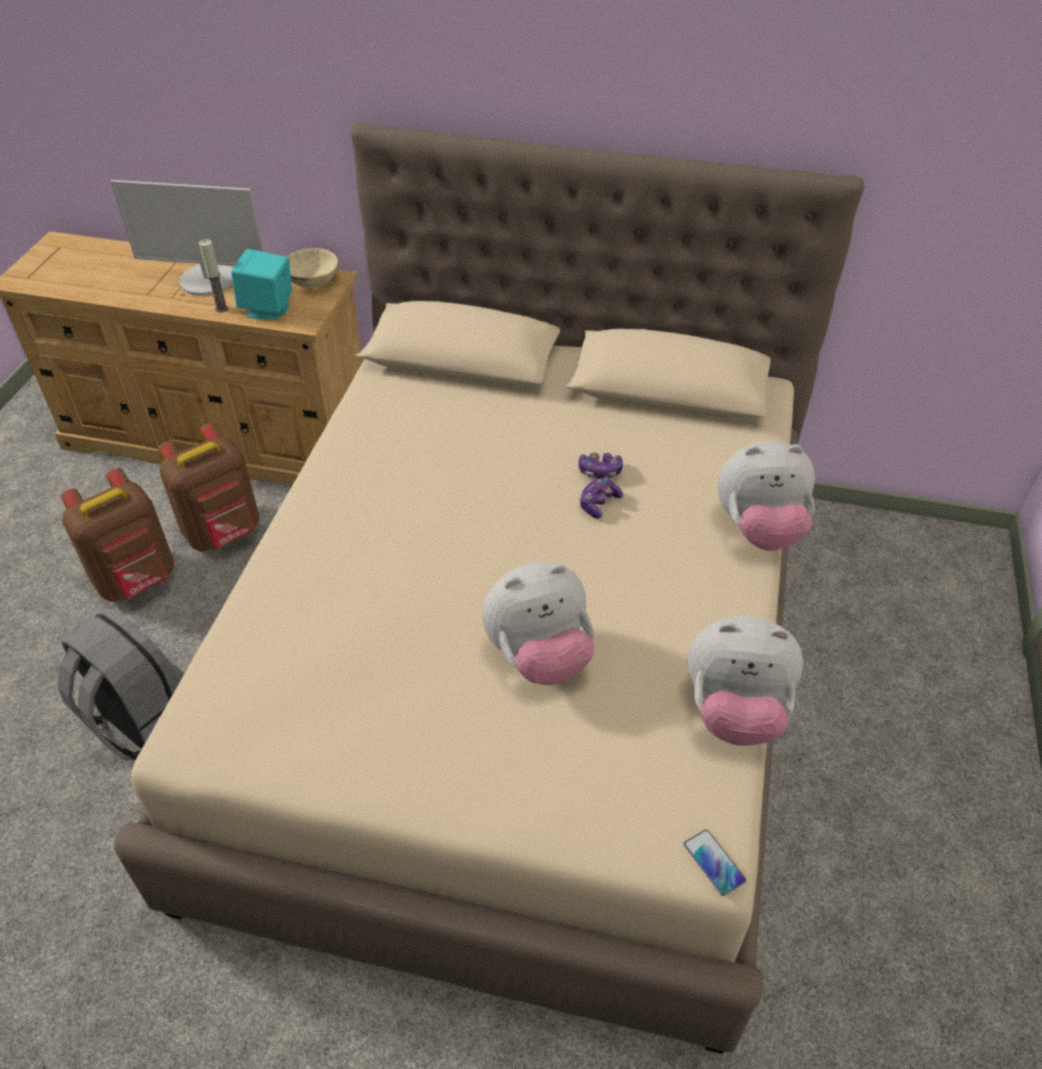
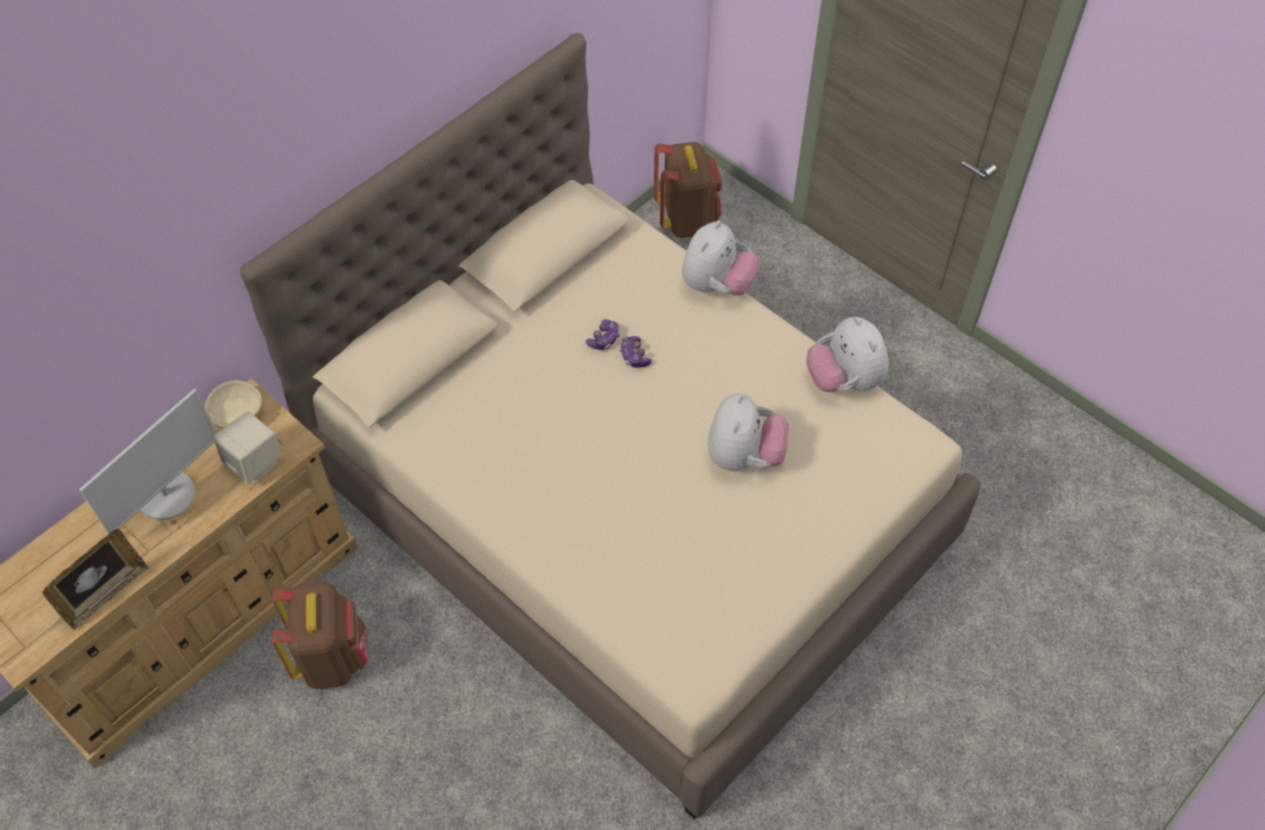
camera: 60 degrees left, 10 degrees up
grey backpack [57,608,185,761] -> none
brown backpack [61,468,174,602] -> brown backpack moved to [654,142,722,238]
candle [199,239,228,313] -> none
turquoise speaker [231,249,292,320] -> beige speaker [213,412,281,484]
phone [684,829,746,896] -> none
plush toy [688,615,803,746] -> plush toy turned 120 degrees clockwise [806,317,889,392]
none -> picture frame [42,529,149,630]

